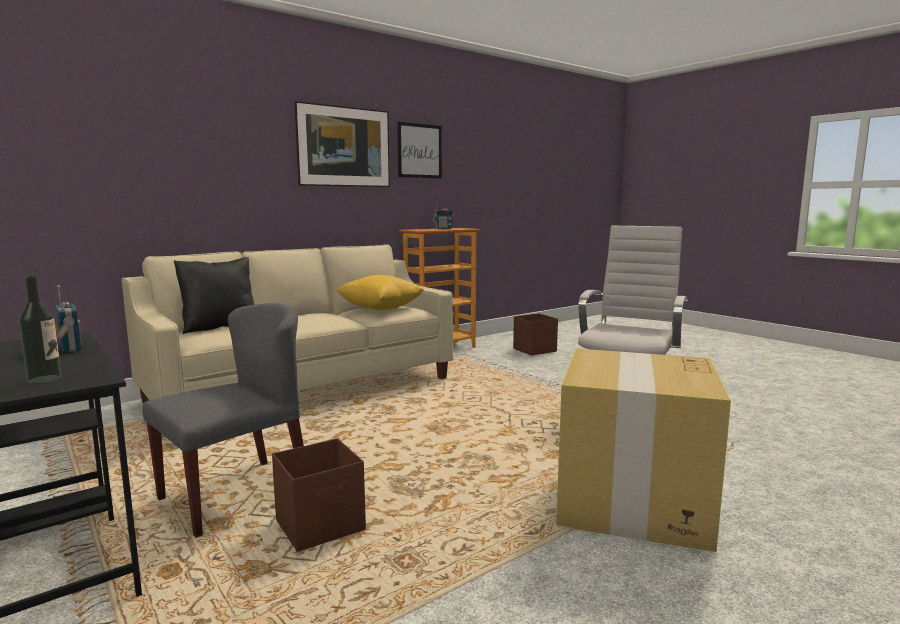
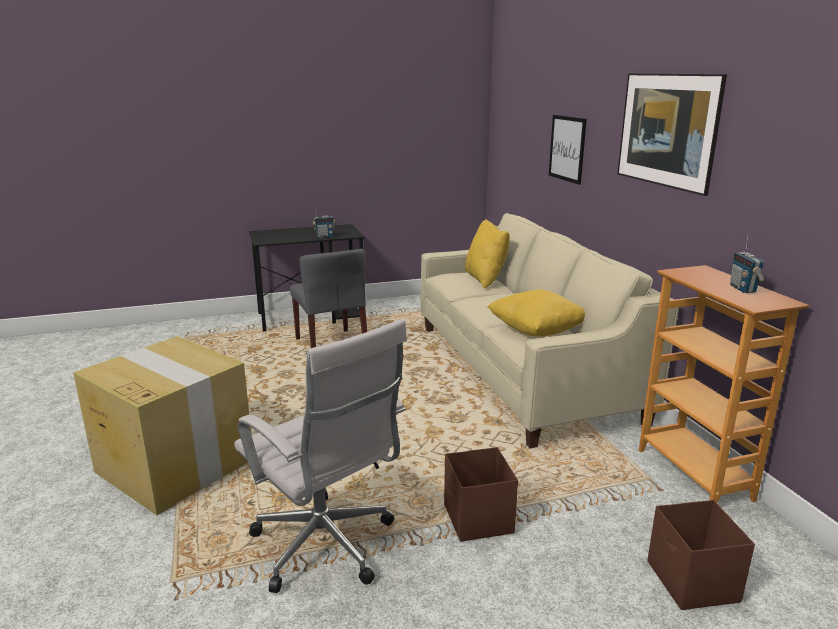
camera: 110 degrees right, 10 degrees up
bottle [19,276,62,384] -> none
black pillow [174,257,254,334] -> yellow pillow [465,219,510,289]
brown storage box [272,438,366,552] -> brown storage box moved to [444,447,518,542]
picture [397,122,442,179] -> picture moved to [549,115,587,185]

